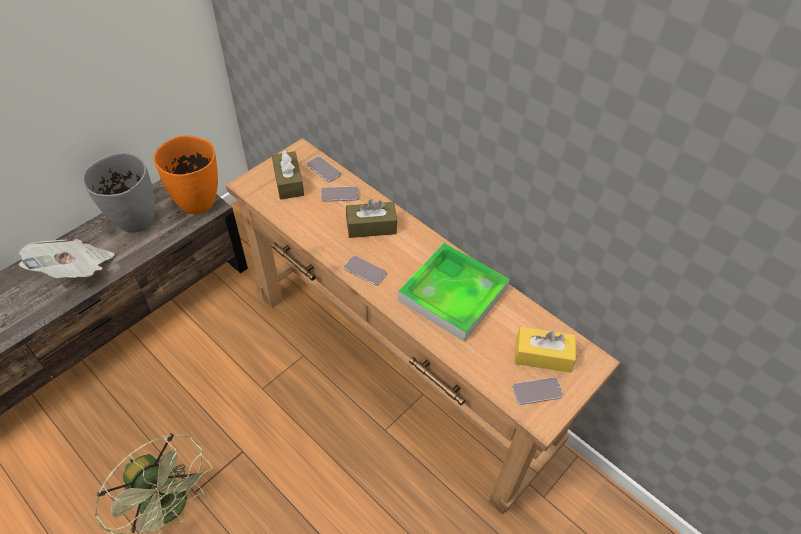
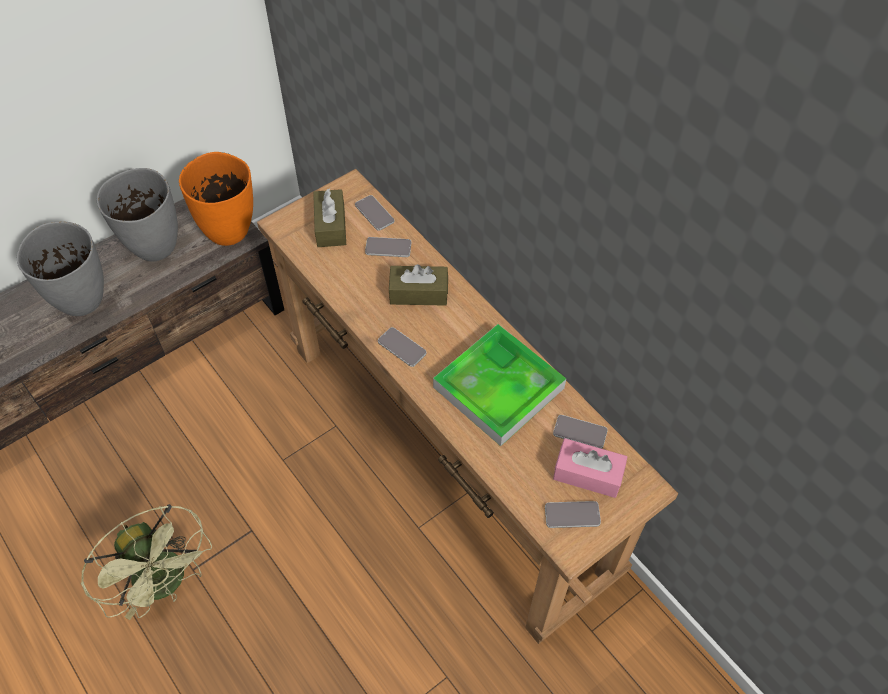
camera: 10 degrees right, 5 degrees up
newspaper [18,239,115,278] -> grey vase [17,221,104,316]
yellow tissue box [514,327,576,373] -> pink tissue box [553,438,627,498]
none -> phone [553,415,608,449]

